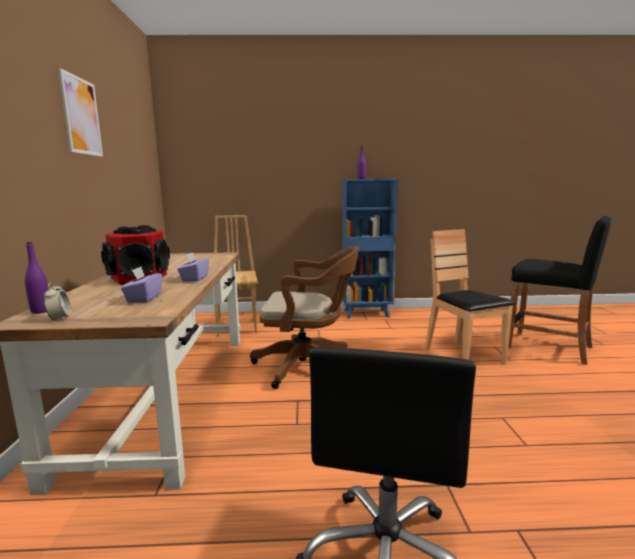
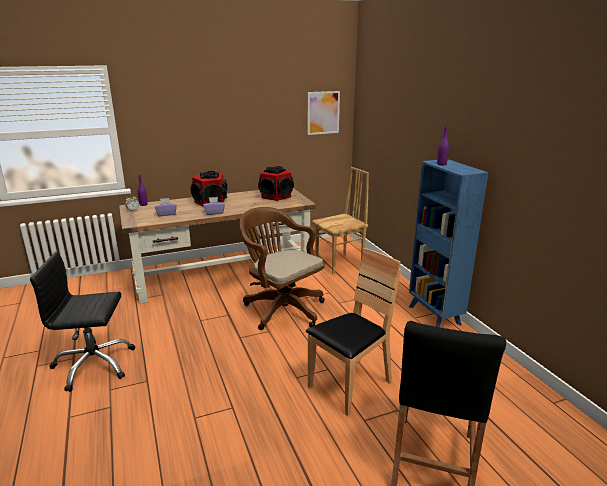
camera: 70 degrees right, 10 degrees up
picture [58,68,103,157] -> picture moved to [308,91,340,135]
brown office chair [250,246,359,389] -> brown office chair turned 150 degrees clockwise [240,207,325,330]
none -> speaker [258,166,294,201]

